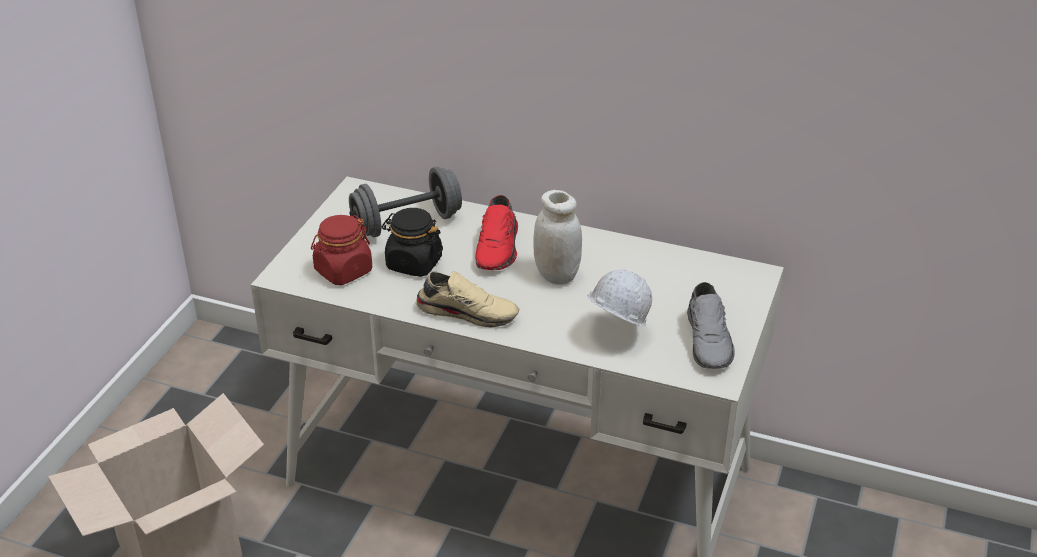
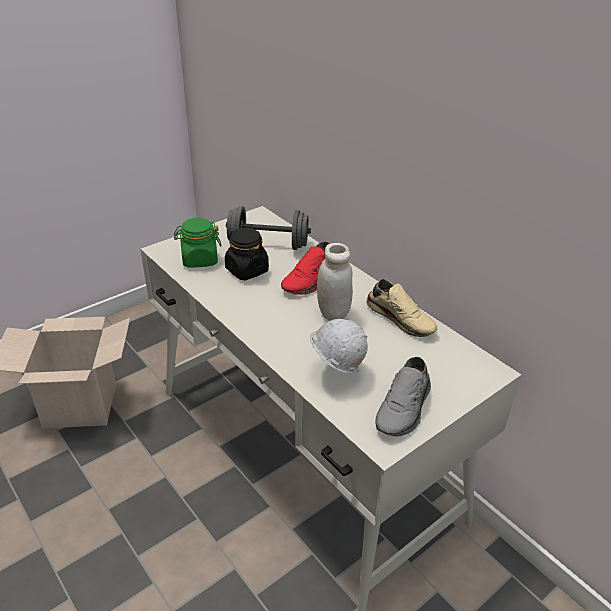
camera: 30 degrees right, 0 degrees up
red jar [311,215,372,285] -> green jar [174,218,221,268]
beige shoe [416,271,519,328] -> beige shoe moved to [366,279,437,337]

